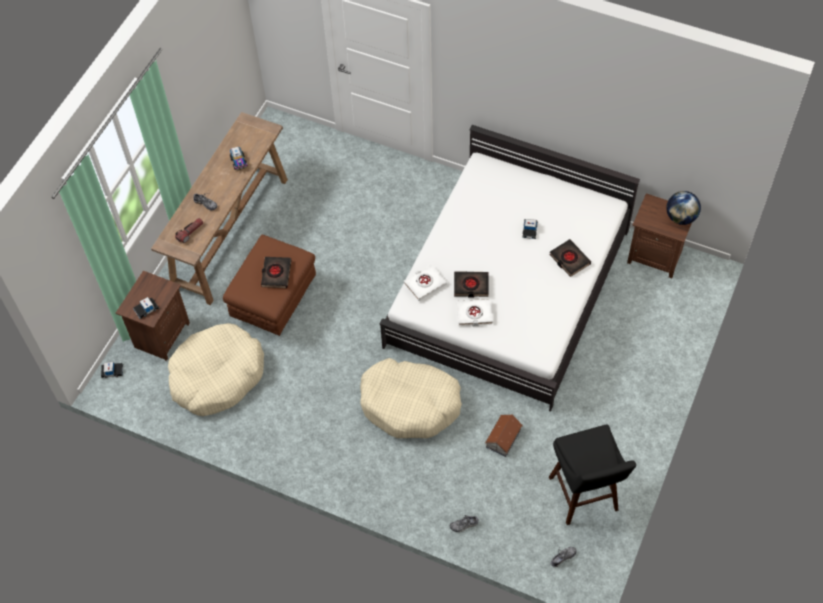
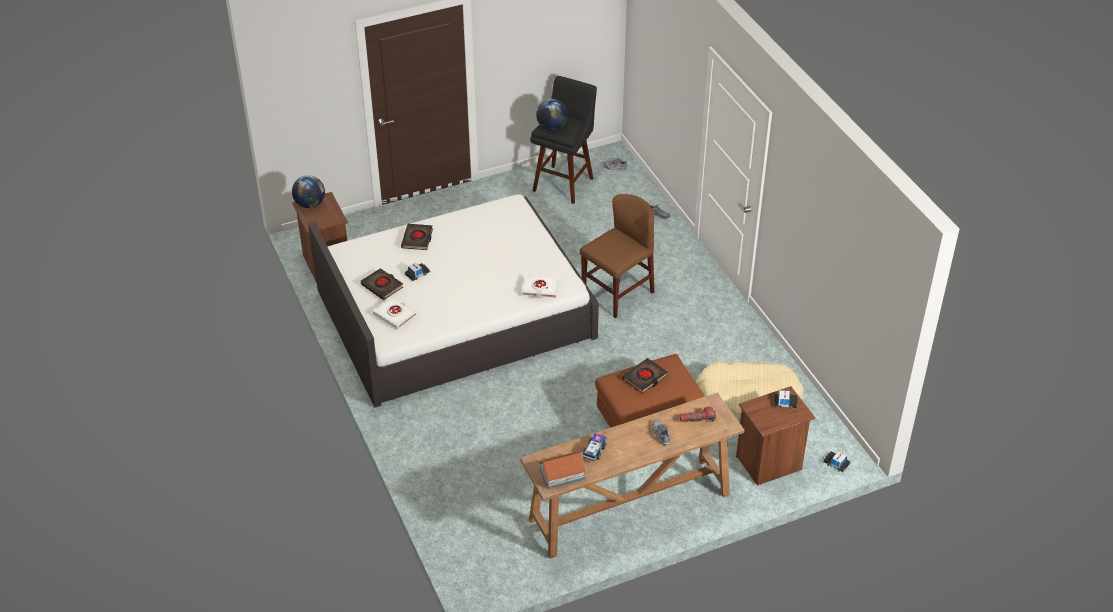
camera: 140 degrees left, 15 degrees down
beige dog bed [360,358,462,438] -> brown chair [580,194,654,318]
black book [454,271,488,298] -> black book moved to [361,268,403,300]
white book [457,299,493,326] -> white book moved to [373,297,417,329]
toy house [485,415,522,457] -> toy house moved to [538,452,586,489]
none -> globe [536,99,568,131]

